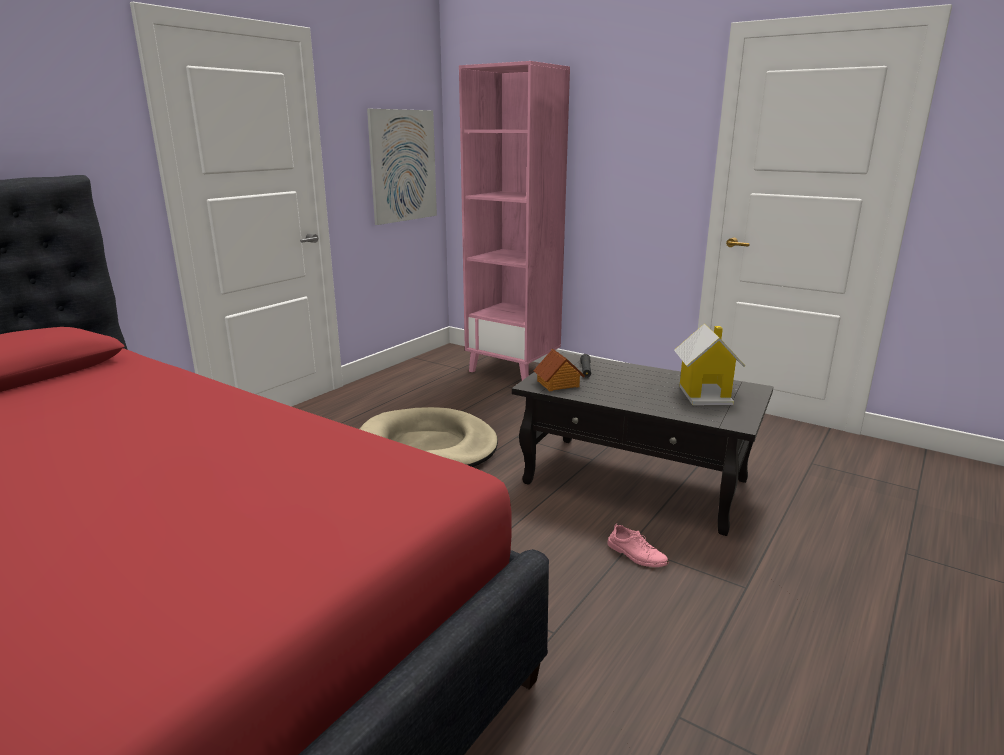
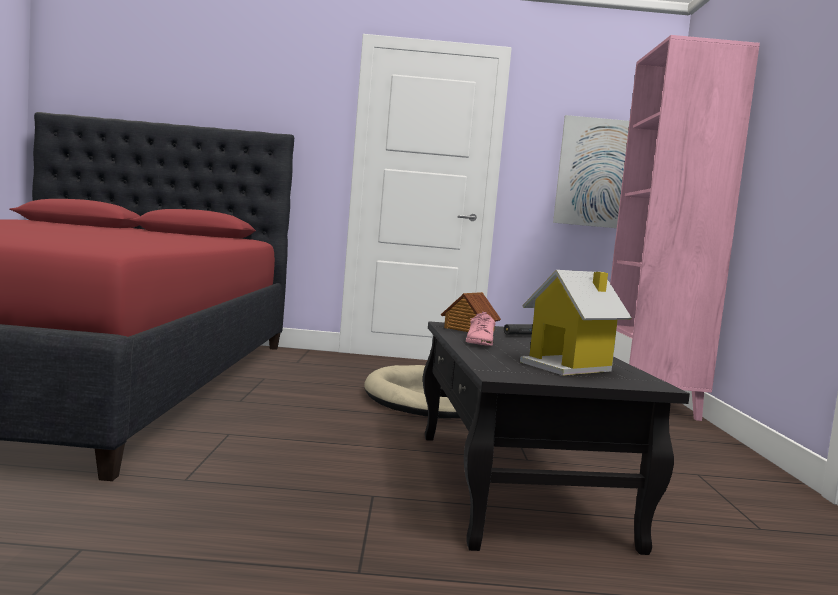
camera: 55 degrees right, 15 degrees down
pink shoe [607,524,669,567] -> pink shoe moved to [466,312,496,346]

